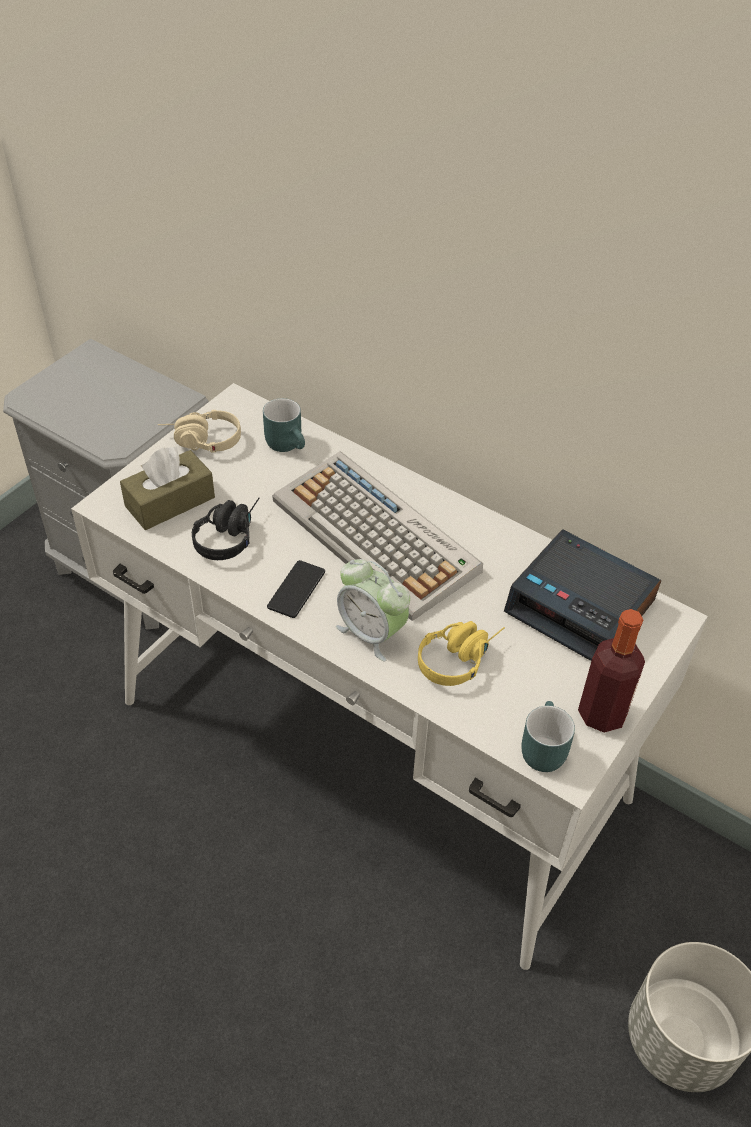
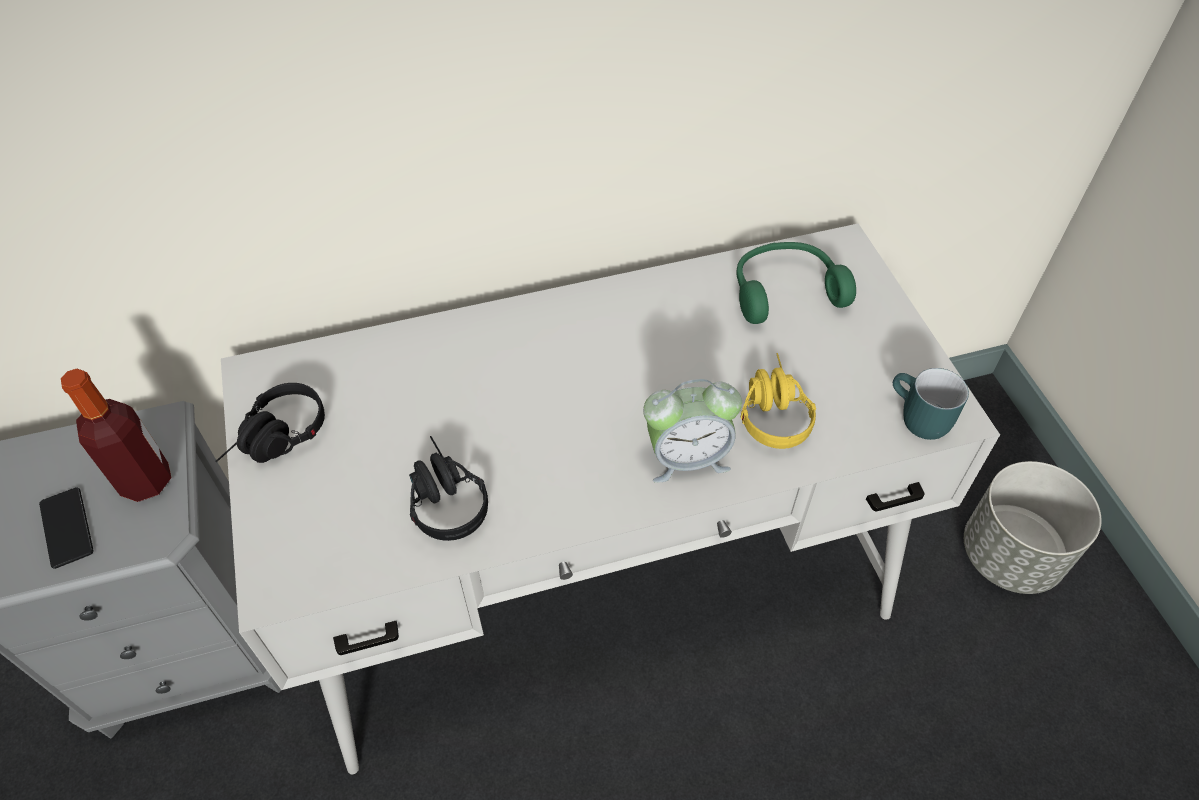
camera: 50 degrees left, 5 degrees up
brown tissue box [120,447,215,530] -> none
beige headphones [158,410,241,452] -> black headphones [215,383,325,463]
turquoise mug [263,398,305,452] -> none
phone [267,560,325,618] -> phone moved to [39,487,94,569]
keyboard [272,452,483,621] -> none
alarm clock [504,529,661,661] -> green headphones [736,242,856,324]
bottle [578,609,645,733] -> bottle moved to [61,369,172,502]

